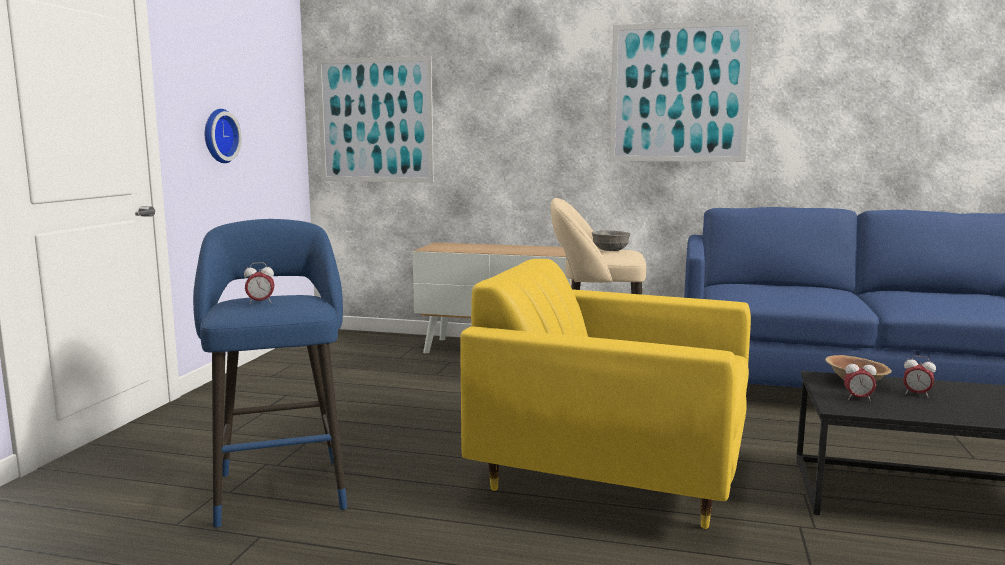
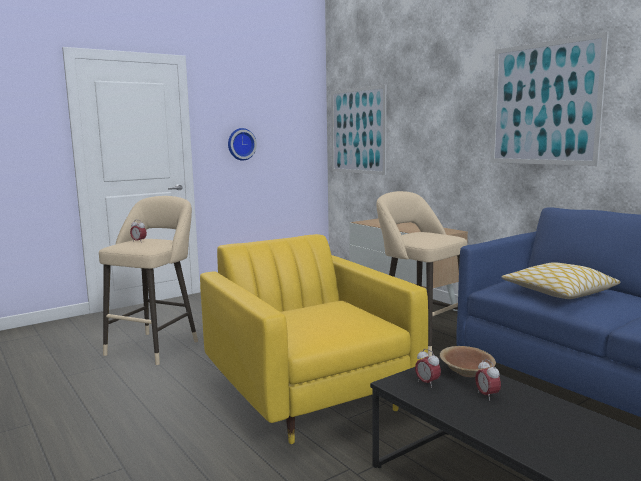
camera: 40 degrees right, 0 degrees up
blue stool [193,219,347,527] -> beige stool [99,196,198,365]
grey bowl [592,230,630,251] -> none
none -> pillow [501,262,620,299]

